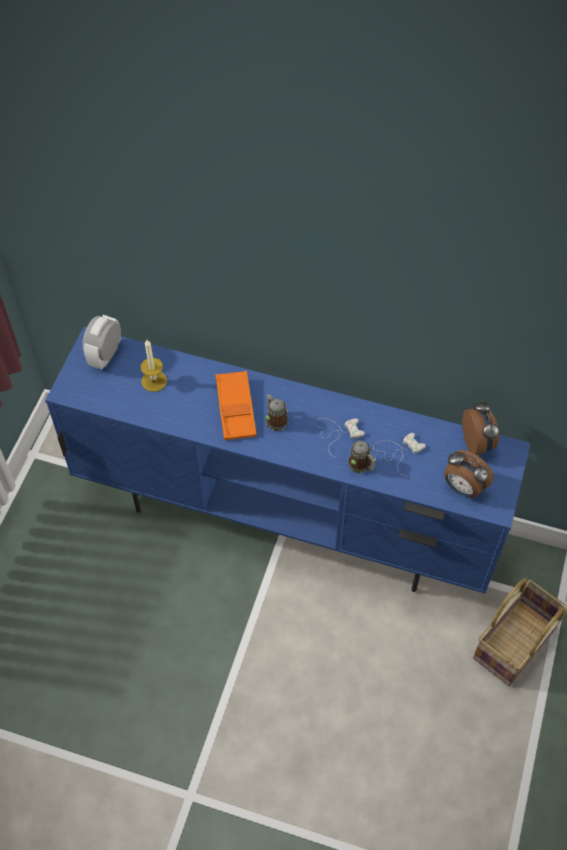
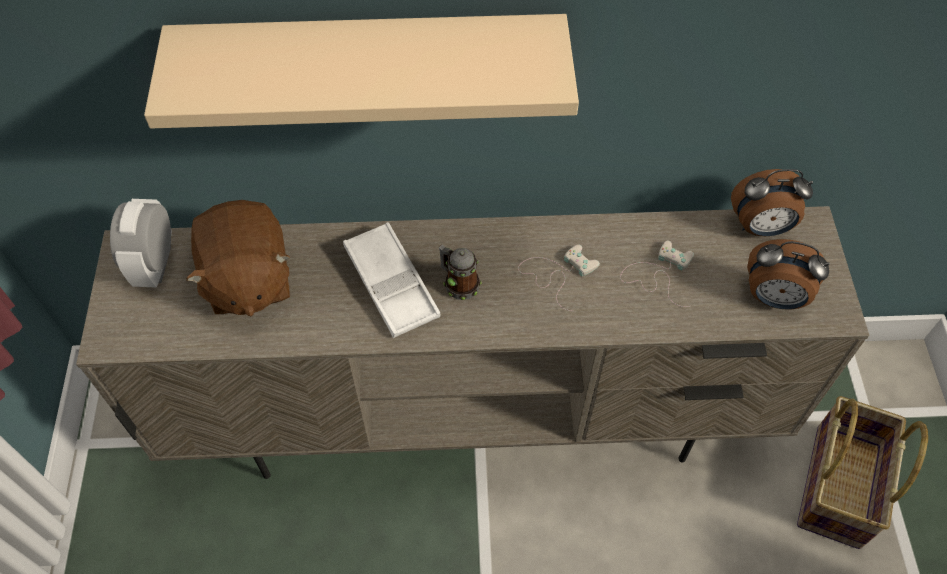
camera: 20 degrees left, 0 degrees up
blue tv stand [45,327,531,594] -> beige tv stand [76,206,869,479]
candle [141,340,167,392] -> brown plush toy [186,200,290,316]
orange tray [216,371,256,440] -> white tray [343,222,441,338]
mug [347,441,377,473] -> none
alarm clock [462,400,499,455] -> alarm clock turned 120 degrees clockwise [731,169,813,236]
none -> beige shelf [144,14,579,129]

